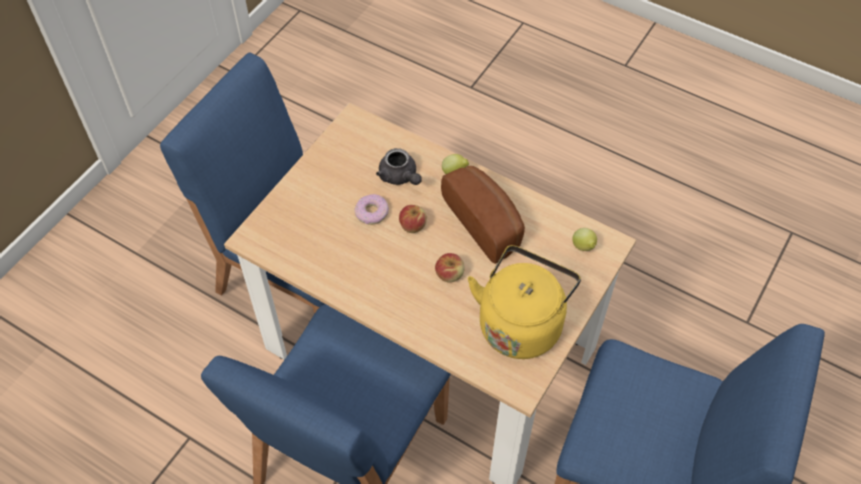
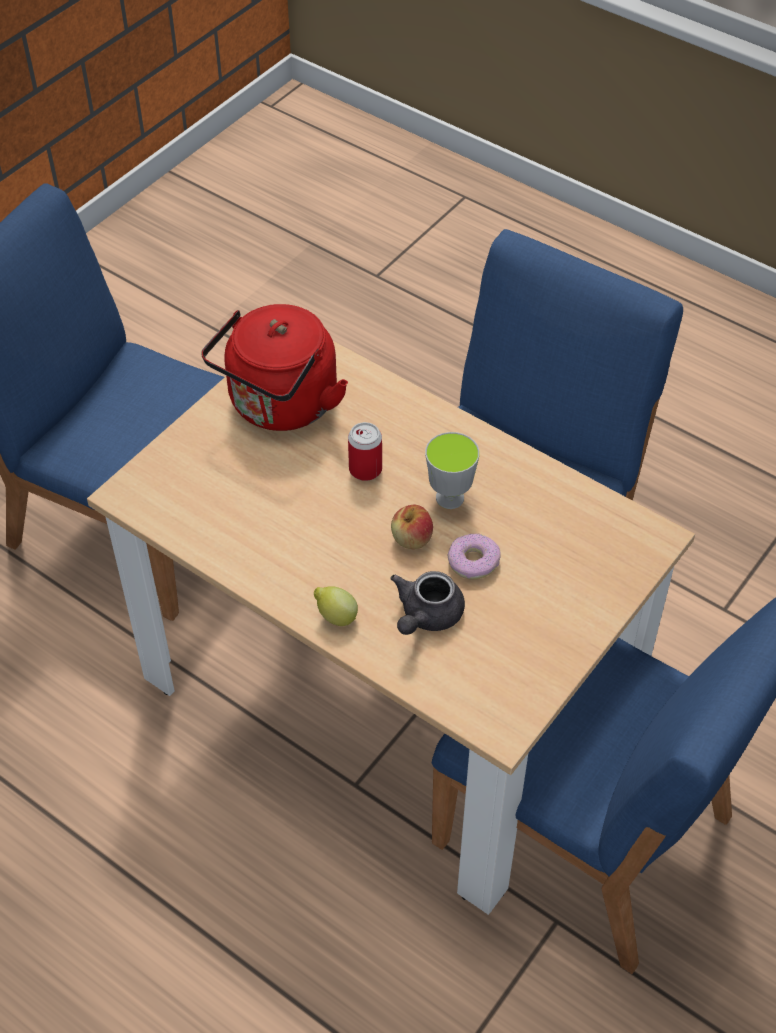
camera: 175 degrees left, 5 degrees down
grey teapot [376,148,422,185] -> grey teapot turned 120 degrees counterclockwise [390,571,465,635]
apple [435,253,465,283] -> can [348,422,382,481]
bread [441,166,525,264] -> none
yellow kettle [467,245,581,359] -> red kettle [201,304,348,431]
lemon [572,228,597,251] -> none
none -> cup [425,432,480,509]

